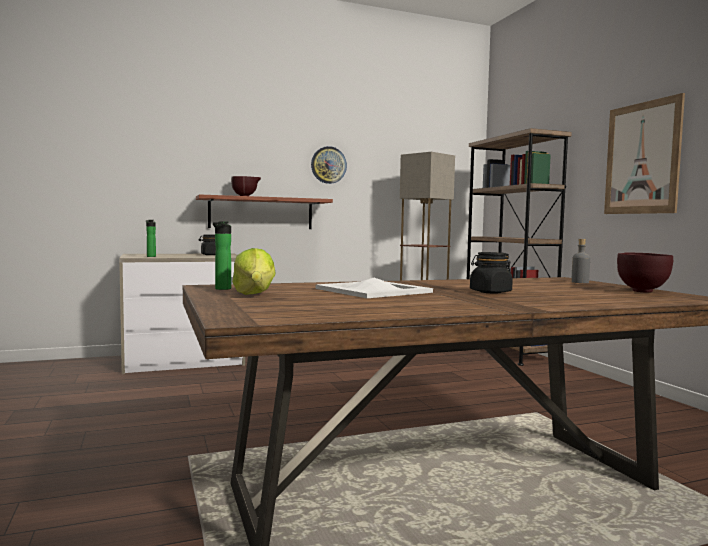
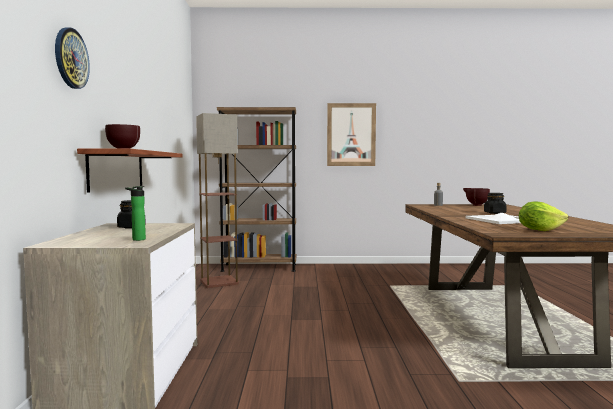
camera: 70 degrees left, 0 degrees up
bottle [213,221,231,290] -> none
wall clock [311,146,347,184] -> wall clock moved to [55,27,90,89]

